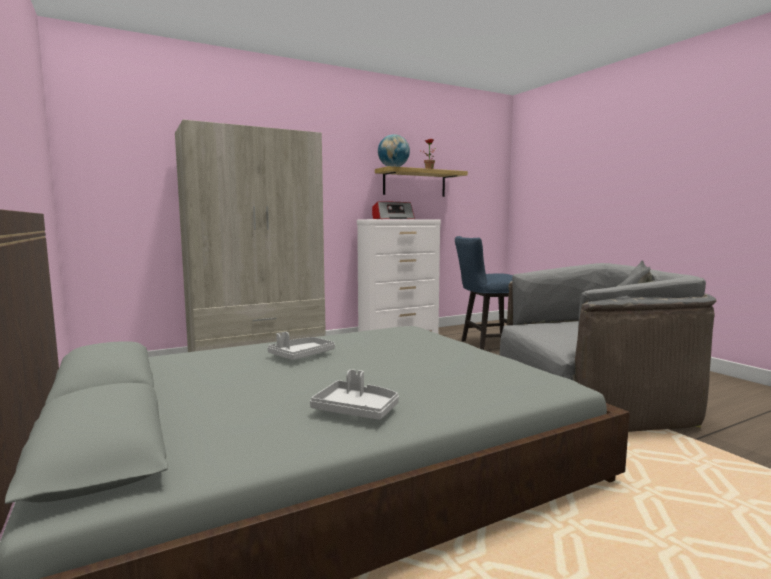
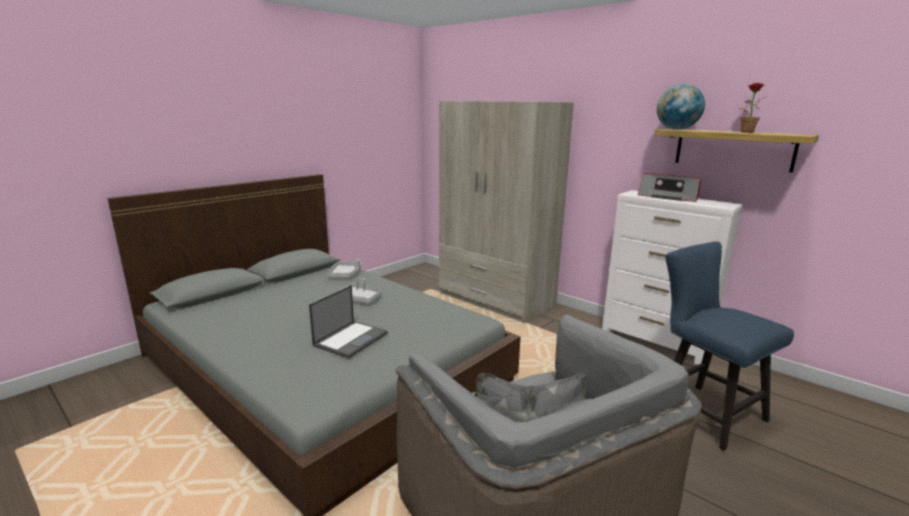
camera: 70 degrees right, 10 degrees up
grey tray [310,369,399,420] -> grey tray moved to [327,259,362,278]
none -> laptop [309,285,388,359]

